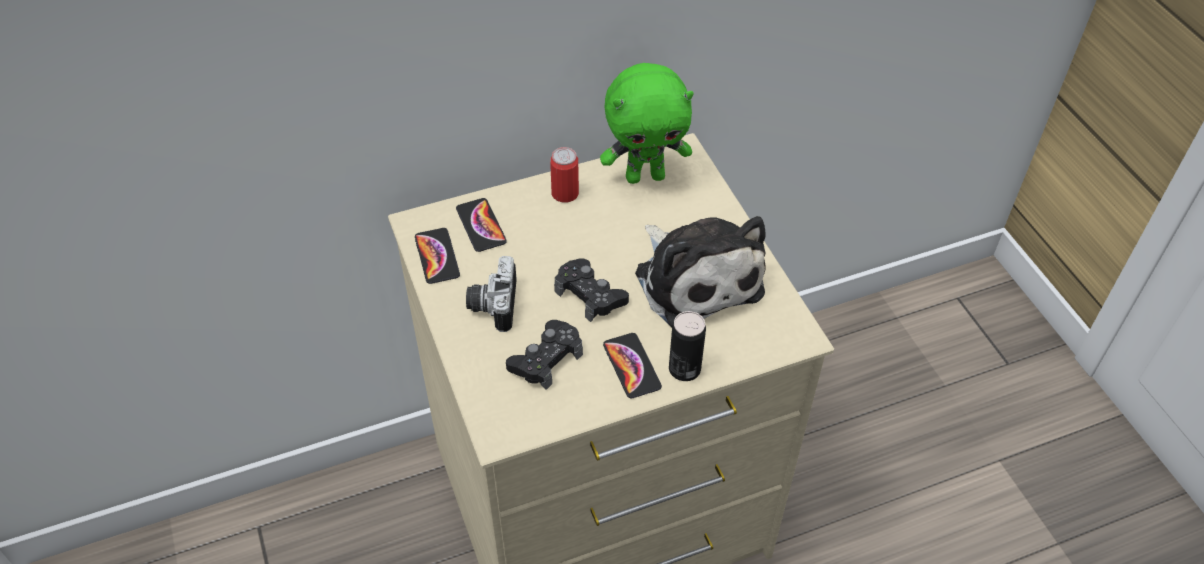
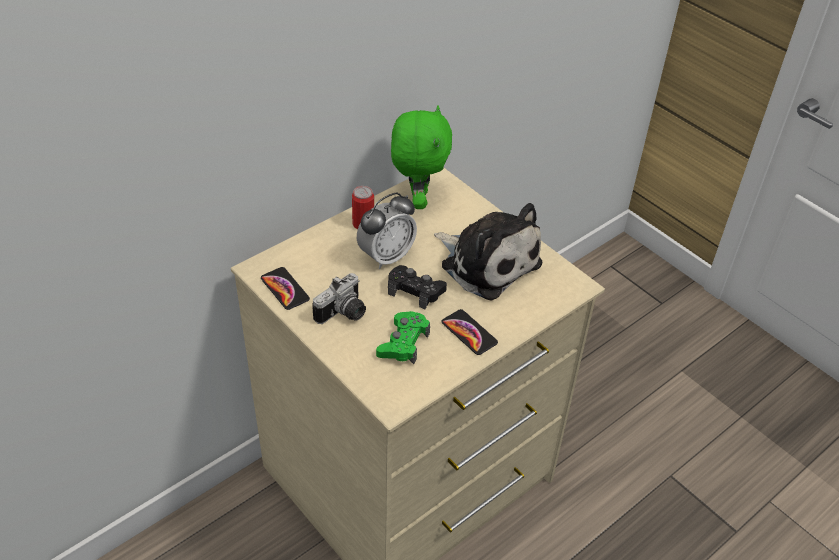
camera: 20 degrees left, 5 degrees down
phone [456,198,507,252] -> none
camera [466,256,517,332] -> camera turned 120 degrees counterclockwise [312,273,366,324]
black game controller [506,320,583,390] -> green game controller [376,311,430,364]
green plush toy [600,63,694,184] -> green plush toy turned 60 degrees counterclockwise [391,106,452,209]
can [669,311,706,381] -> none
none -> alarm clock [357,193,417,269]

